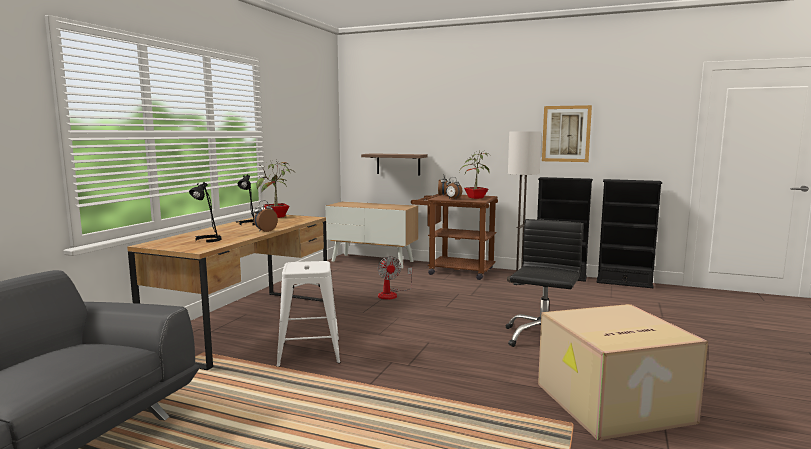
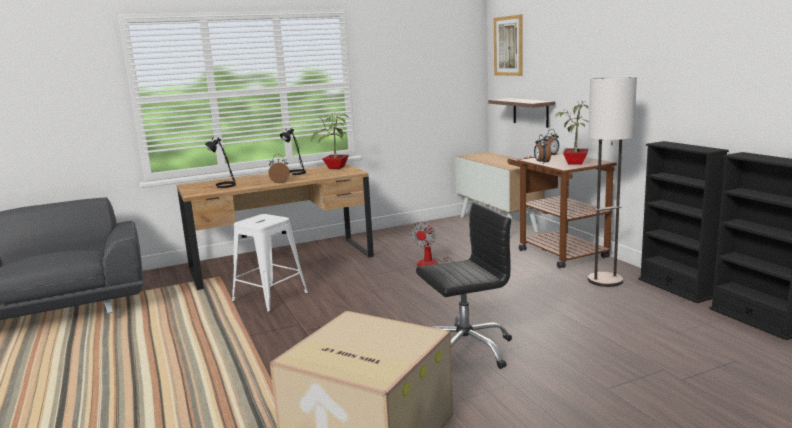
camera: 45 degrees right, 5 degrees up
picture [542,105,592,162] -> picture moved to [494,14,523,76]

